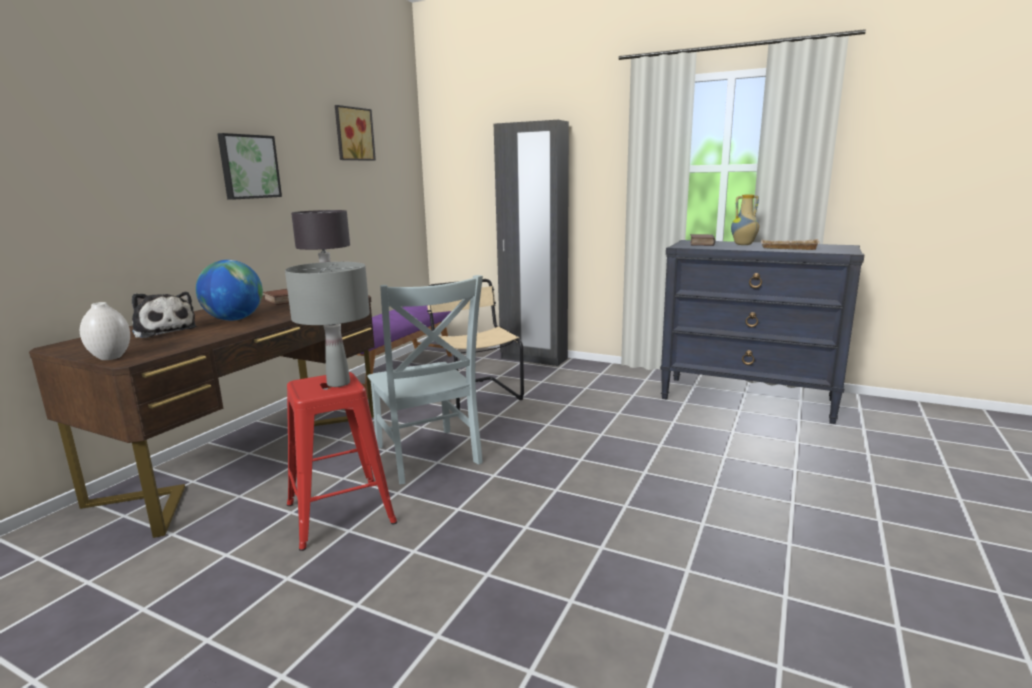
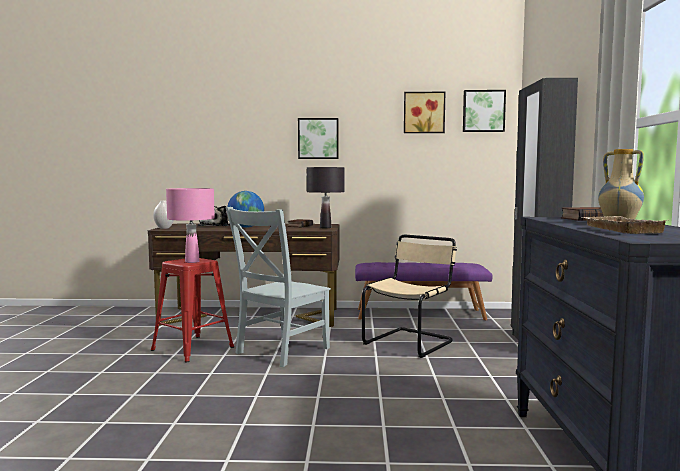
camera: 65 degrees right, 10 degrees down
grey table lamp [285,262,370,387] -> pink table lamp [166,188,215,263]
none -> picture [463,90,506,132]

